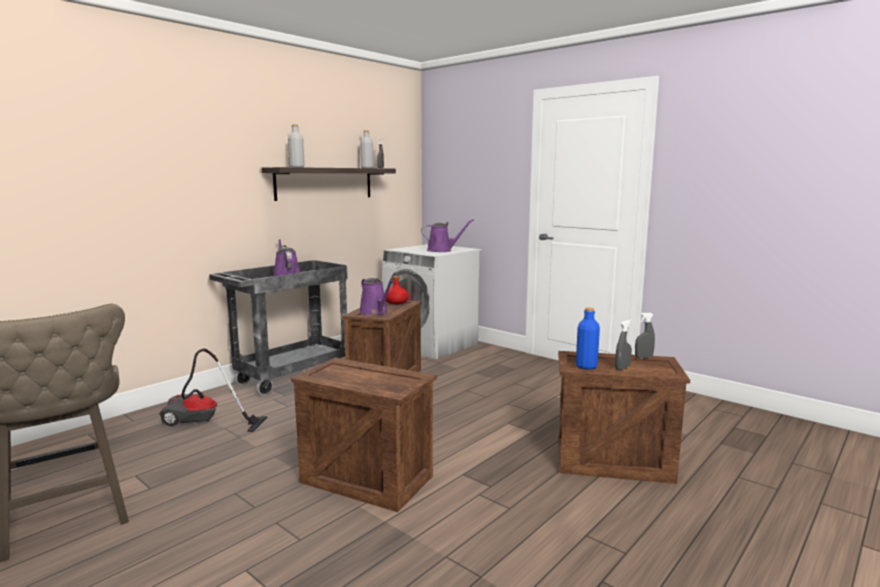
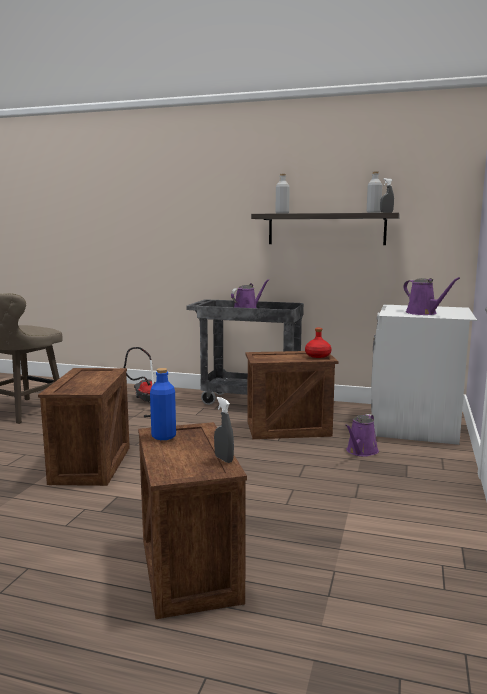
camera: 65 degrees right, 0 degrees up
purple watering can [359,278,393,315] -> purple watering can moved to [345,414,379,457]
grey spray bottle [615,320,632,370] -> none

